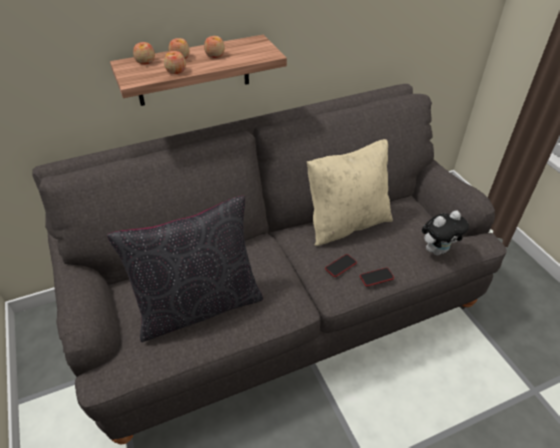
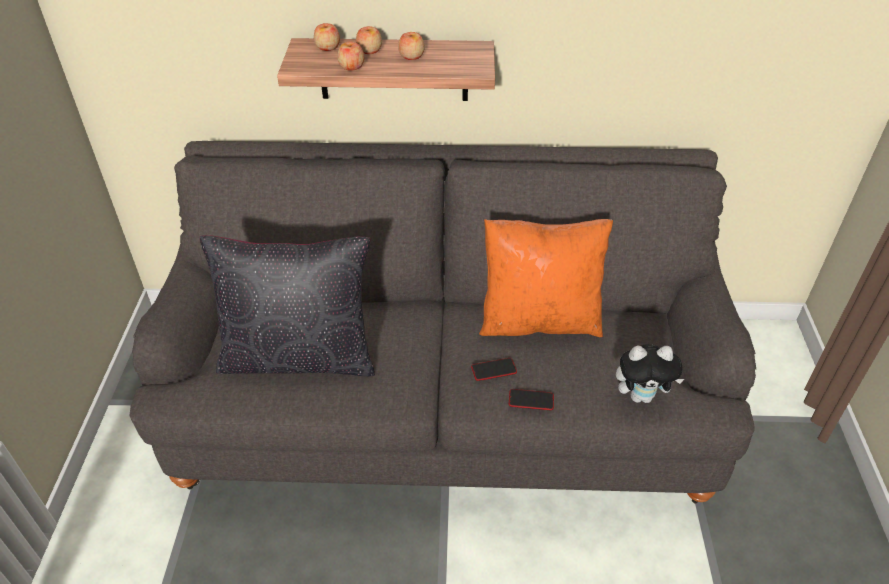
camera: 25 degrees right, 0 degrees up
beige pillow [307,139,393,246] -> orange pillow [479,219,613,337]

